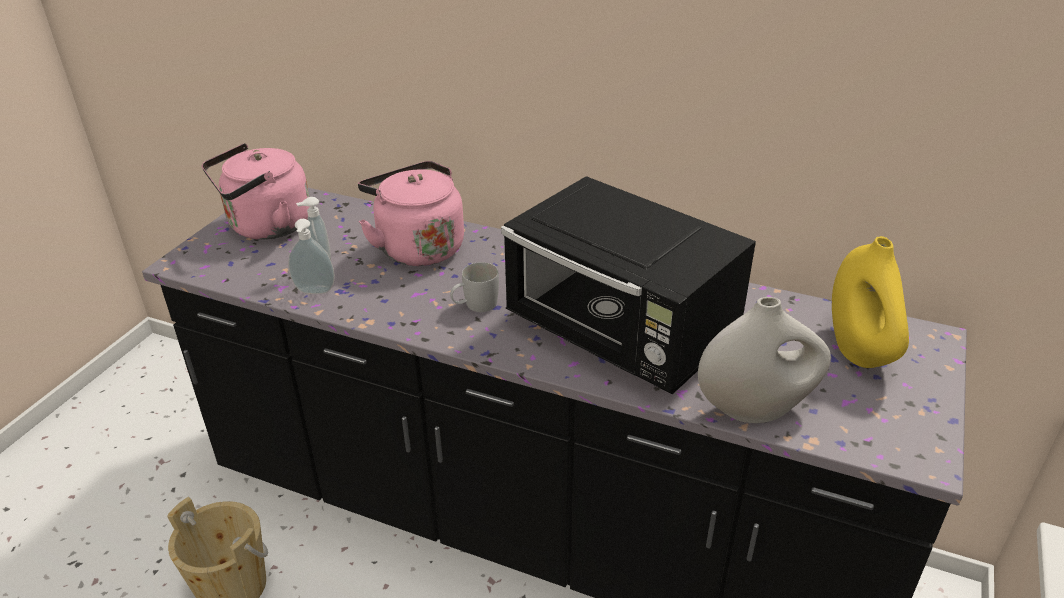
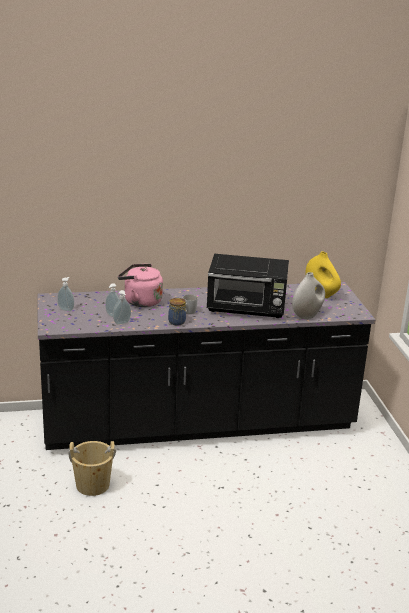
camera: 35 degrees left, 10 degrees down
pink kettle [202,143,310,240] -> soap dispenser [57,277,74,311]
none -> jar [168,298,186,325]

